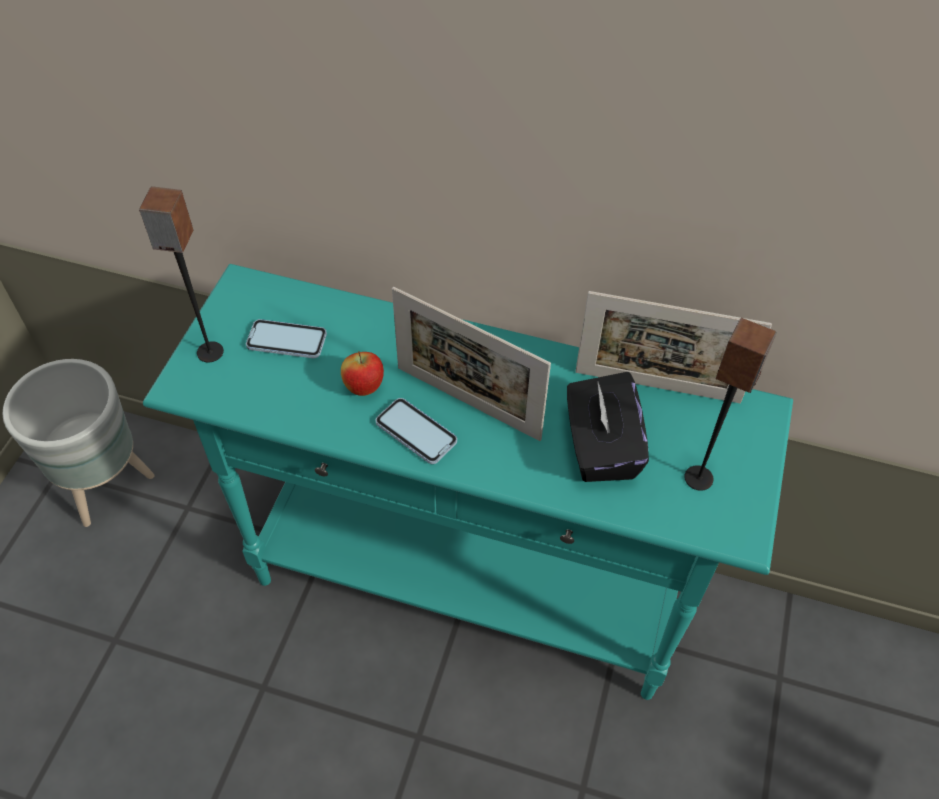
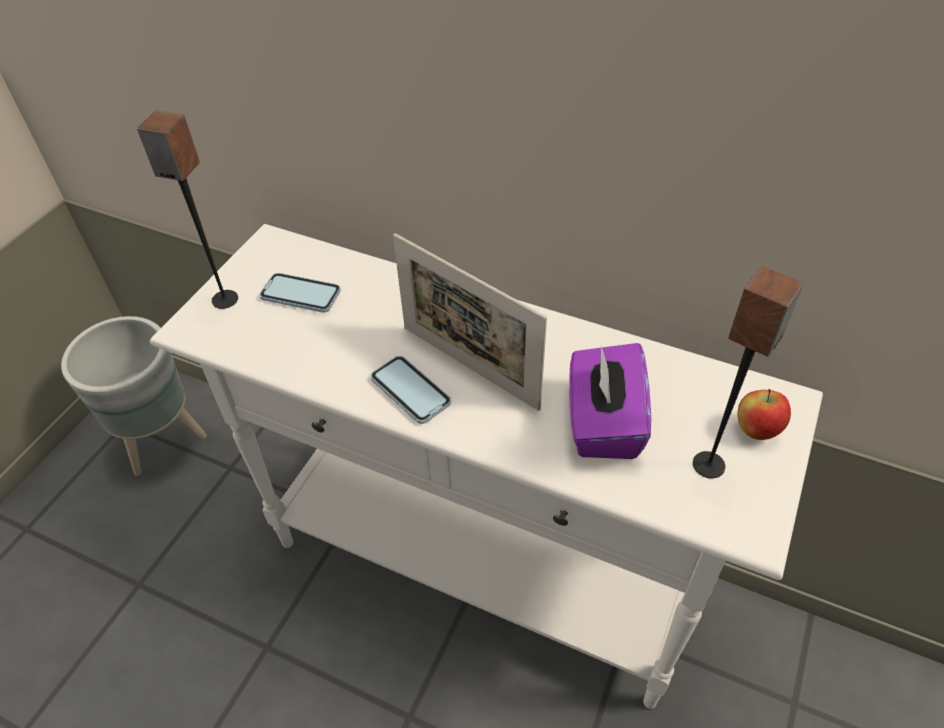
camera: 10 degrees right, 5 degrees down
turquoise console table [143,264,793,700] -> white console table [150,224,823,709]
apple [341,351,384,396] -> apple moved to [738,389,791,440]
black tissue box [567,372,649,482] -> purple tissue box [569,343,651,459]
picture frame [575,291,772,403] -> none

